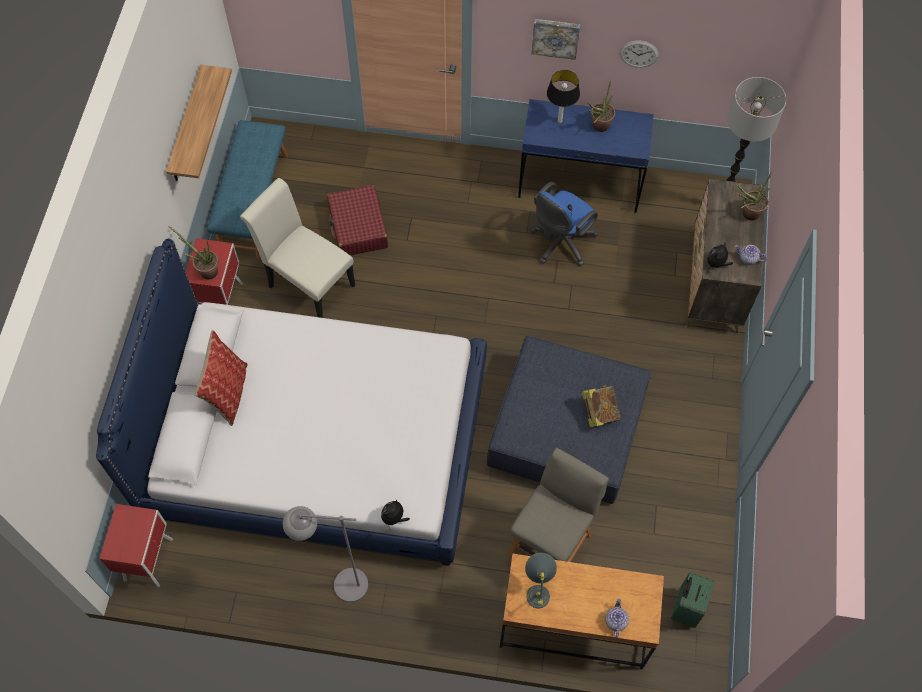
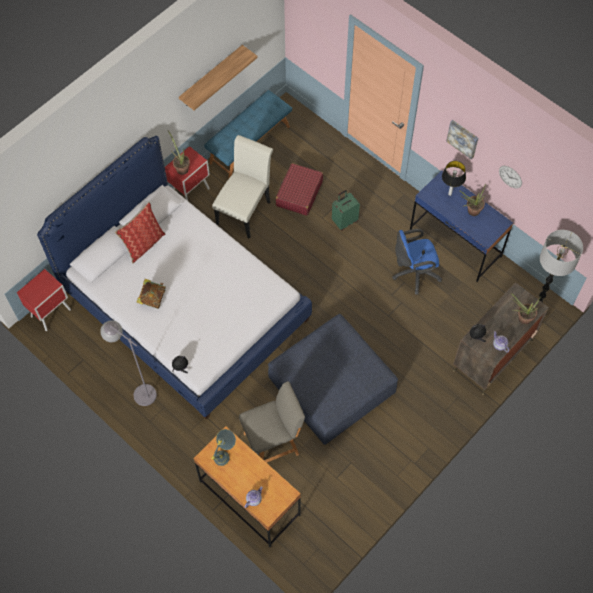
camera: 35 degrees right, 0 degrees up
white chair [240,178,355,318] -> white chair turned 45 degrees clockwise [212,135,273,239]
book [582,384,621,427] -> book moved to [136,279,166,309]
green suitcase [671,572,715,628] -> green suitcase moved to [332,190,360,231]

